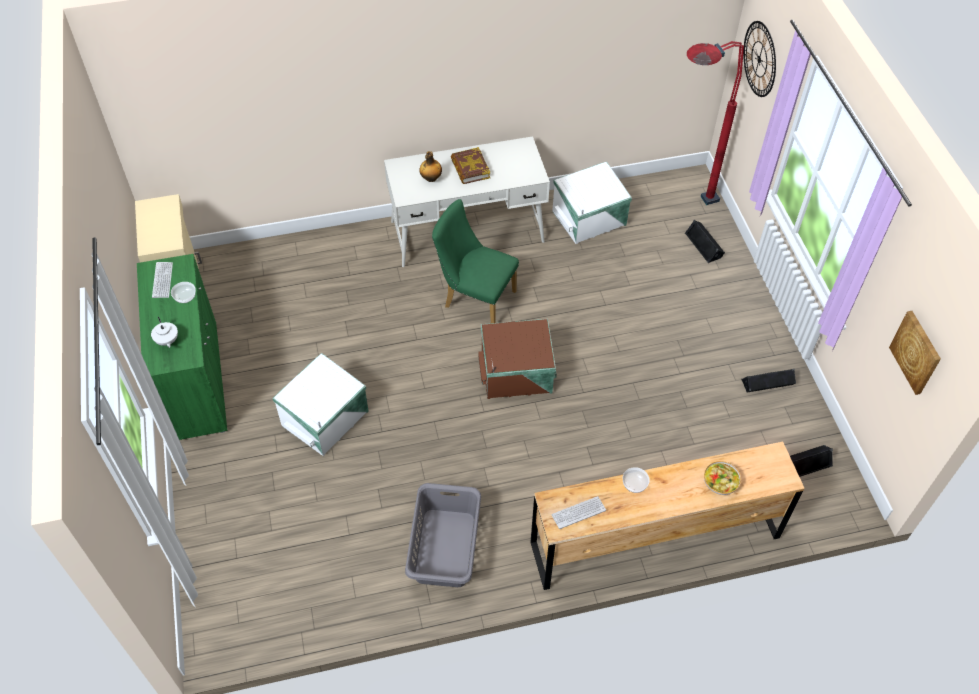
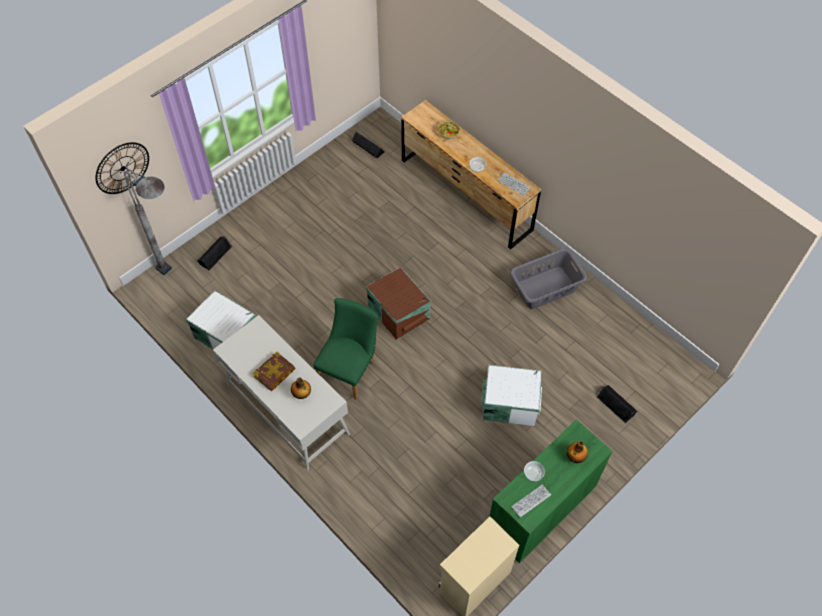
camera: 120 degrees left, 5 degrees up
white teapot [151,317,178,348] -> bottle [567,441,588,463]
green chair [432,199,519,323] -> green chair turned 150 degrees counterclockwise [313,298,378,400]
red floor lamp [687,41,744,205] -> grey floor lamp [123,168,172,275]
black speaker [741,369,796,392] -> black speaker moved to [597,385,637,424]
picture [889,311,941,395] -> none

